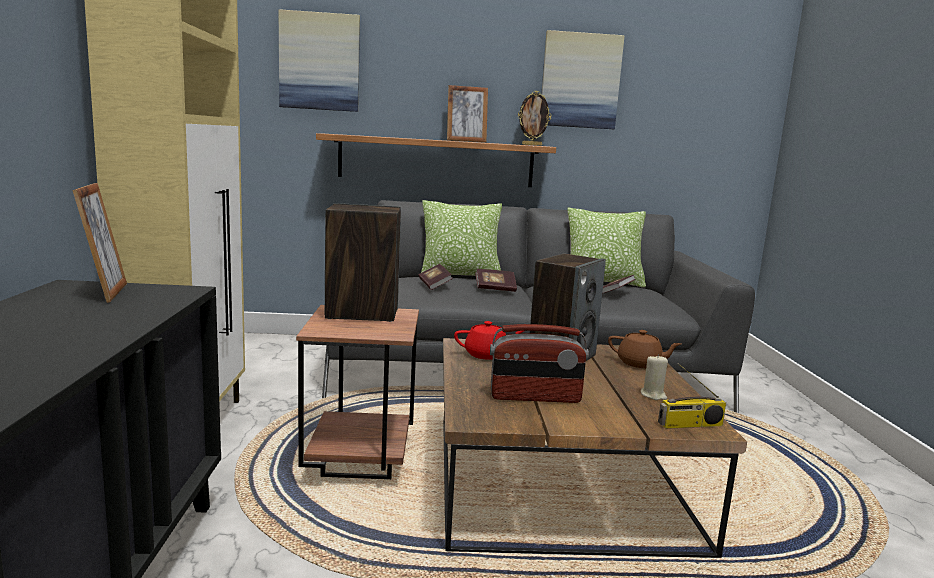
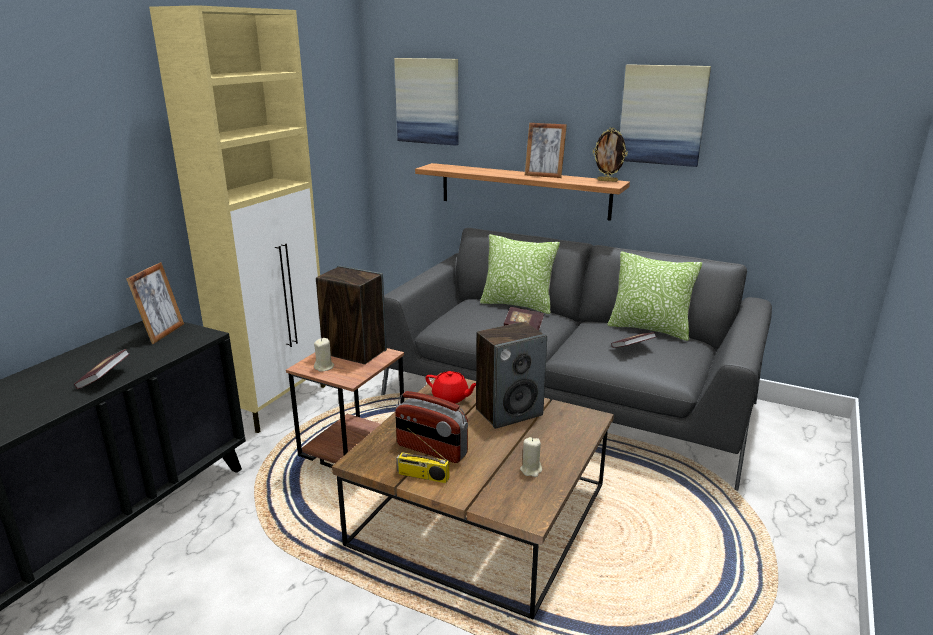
camera: 30 degrees right, 10 degrees up
book [419,264,453,290] -> book moved to [74,349,130,389]
brown teapot [608,330,681,368] -> none
radio [658,363,726,429] -> radio moved to [396,428,449,483]
none -> beige candle [314,338,334,372]

